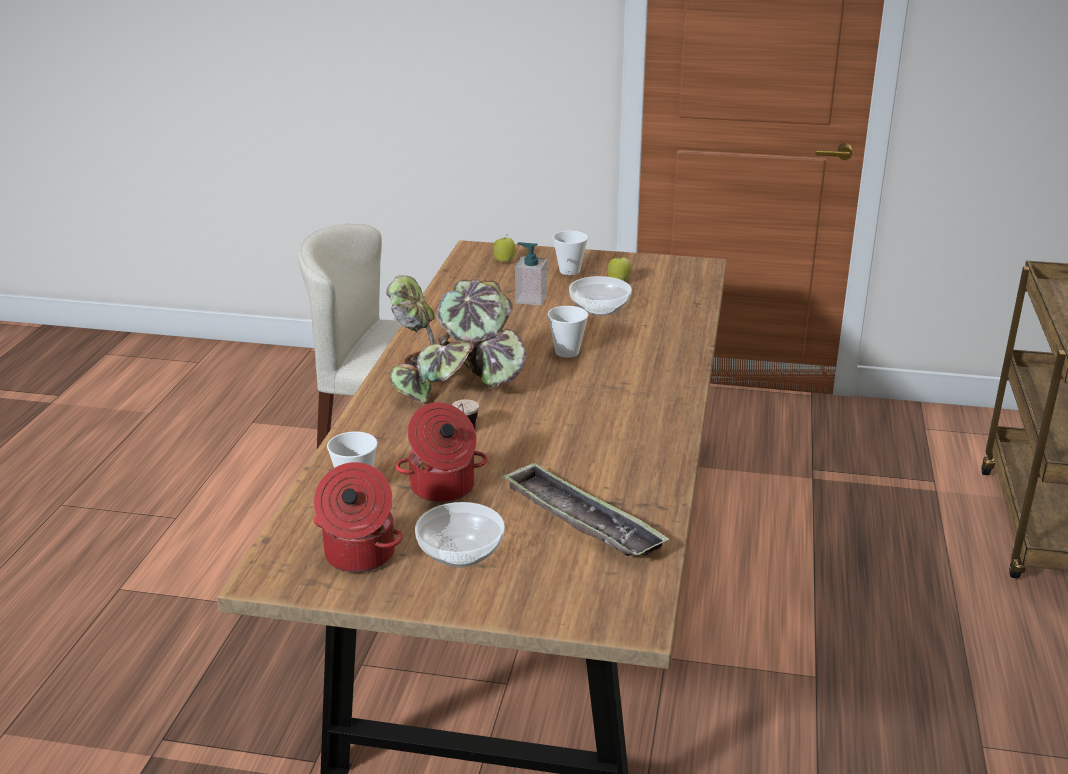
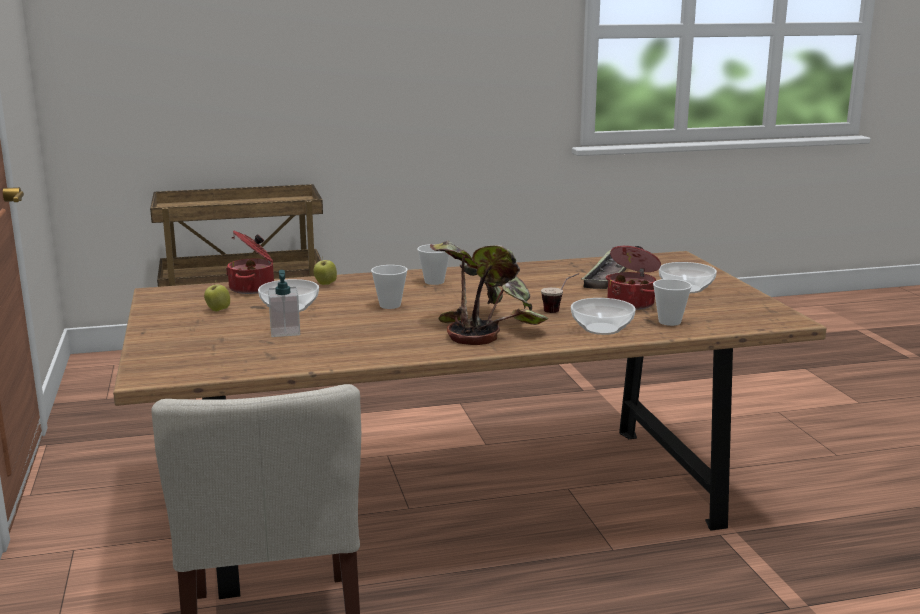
camera: 115 degrees left, 10 degrees down
cooking pot [314,462,403,573] -> cooking pot moved to [226,231,274,294]
apple [493,236,516,263] -> apple moved to [313,256,337,285]
cup [553,231,588,275] -> cup moved to [417,244,449,285]
none -> bowl [571,298,636,335]

